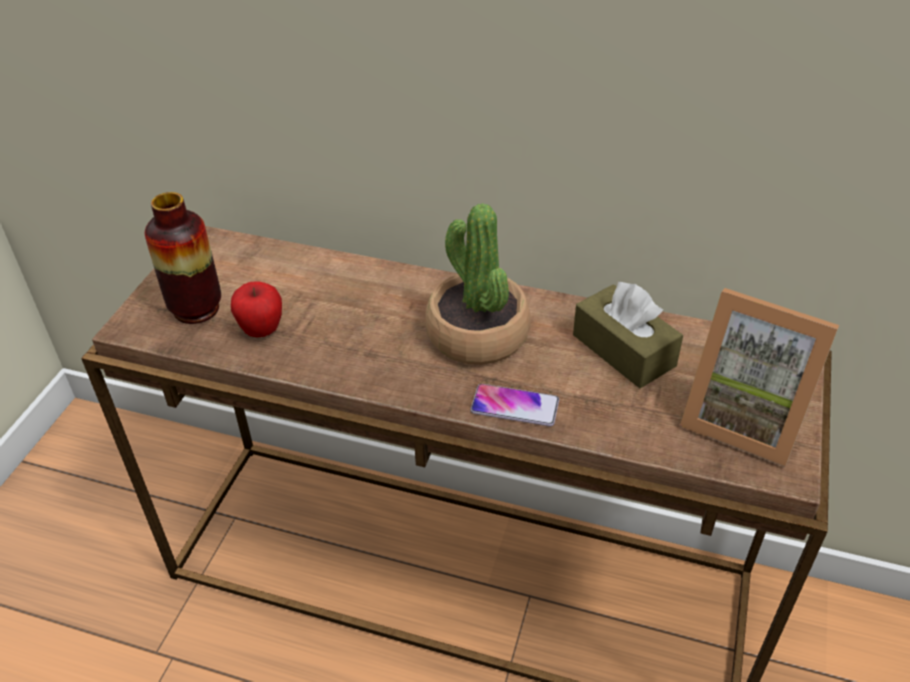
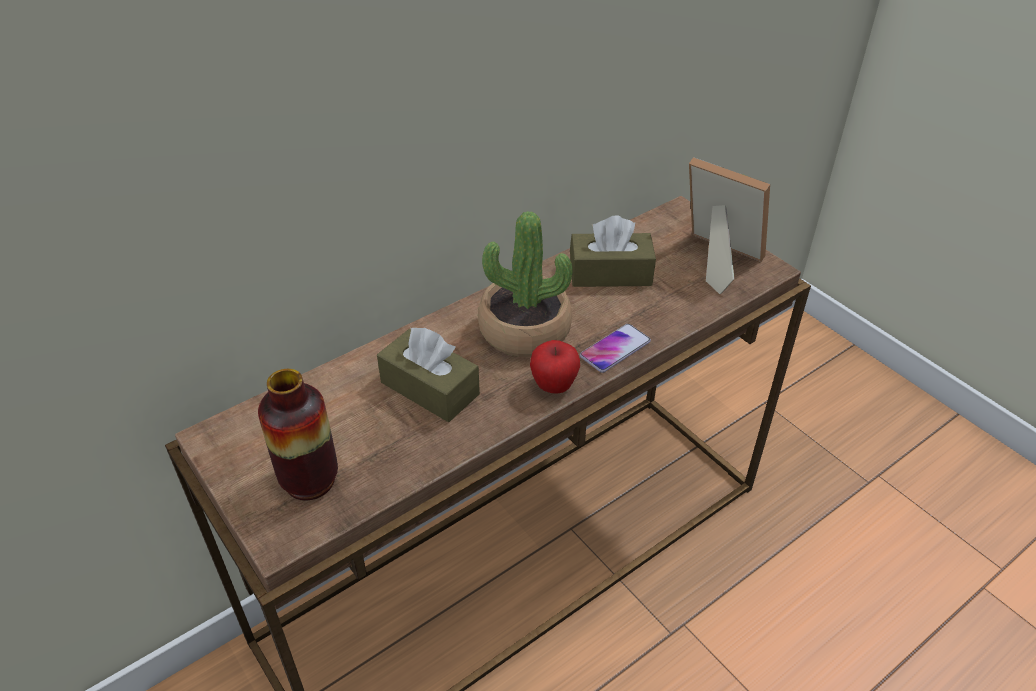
camera: 55 degrees left, 0 degrees up
apple [231,281,282,338] -> apple moved to [530,340,580,394]
picture frame [680,288,839,467] -> picture frame turned 120 degrees counterclockwise [689,157,770,294]
none -> brown tissue box [377,327,480,422]

